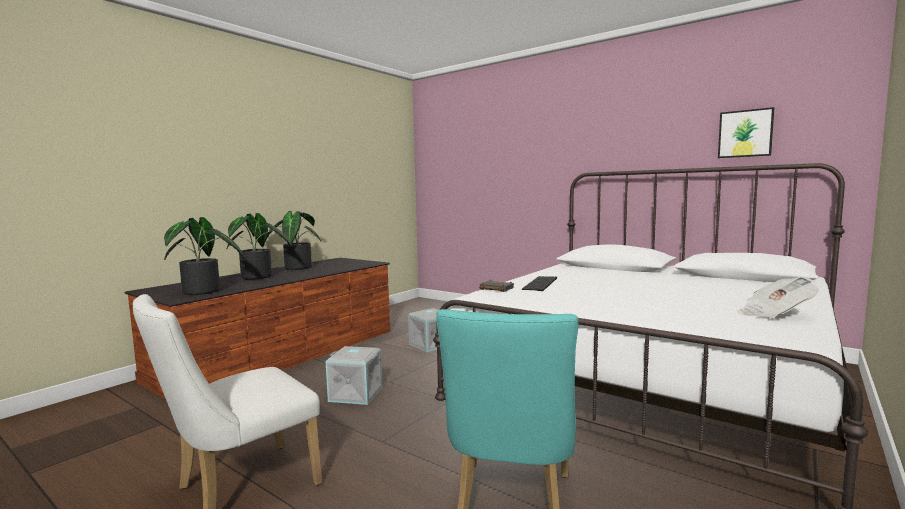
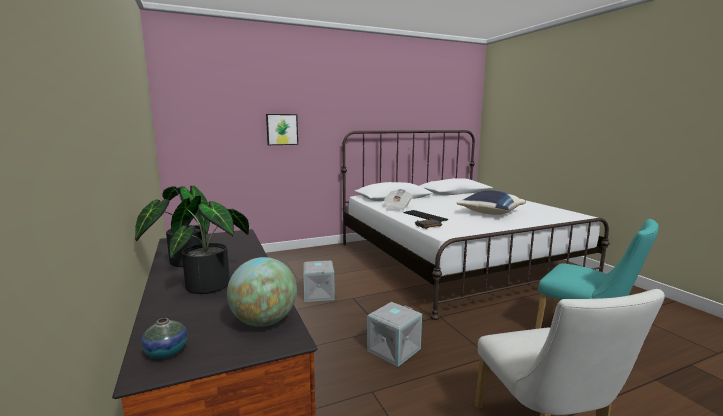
camera: 60 degrees left, 5 degrees up
potted plant [164,217,245,295] -> globe [227,257,297,327]
picture [718,107,774,158] -> picture moved to [266,114,298,145]
newspaper [737,277,819,318] -> newspaper moved to [384,189,413,211]
none -> vase [141,318,187,359]
none -> blue pillow [457,190,526,215]

